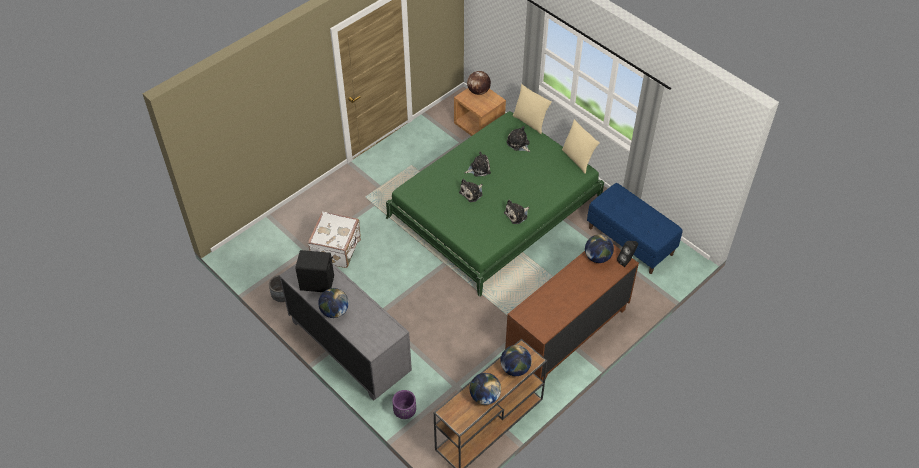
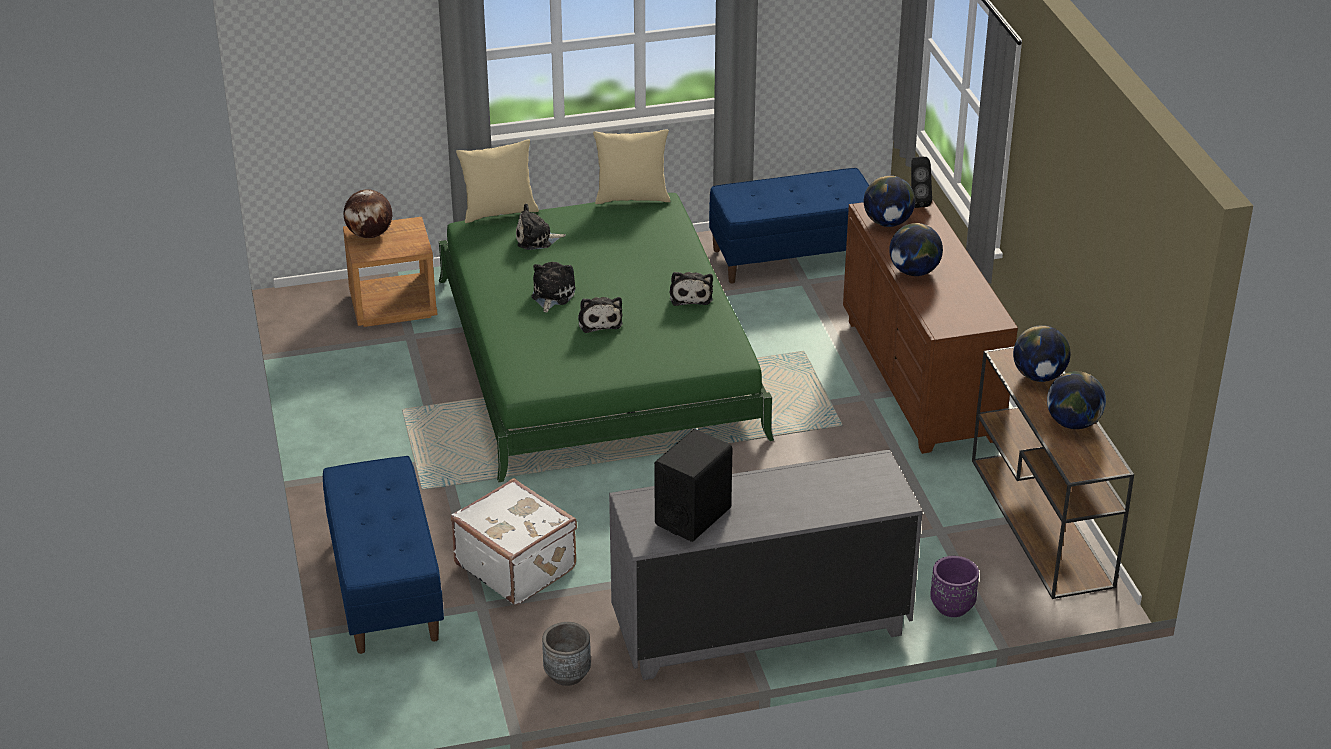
camera: 60 degrees left, 15 degrees down
globe [318,288,349,318] -> globe moved to [889,223,943,276]
none -> blue bench [323,456,444,654]

